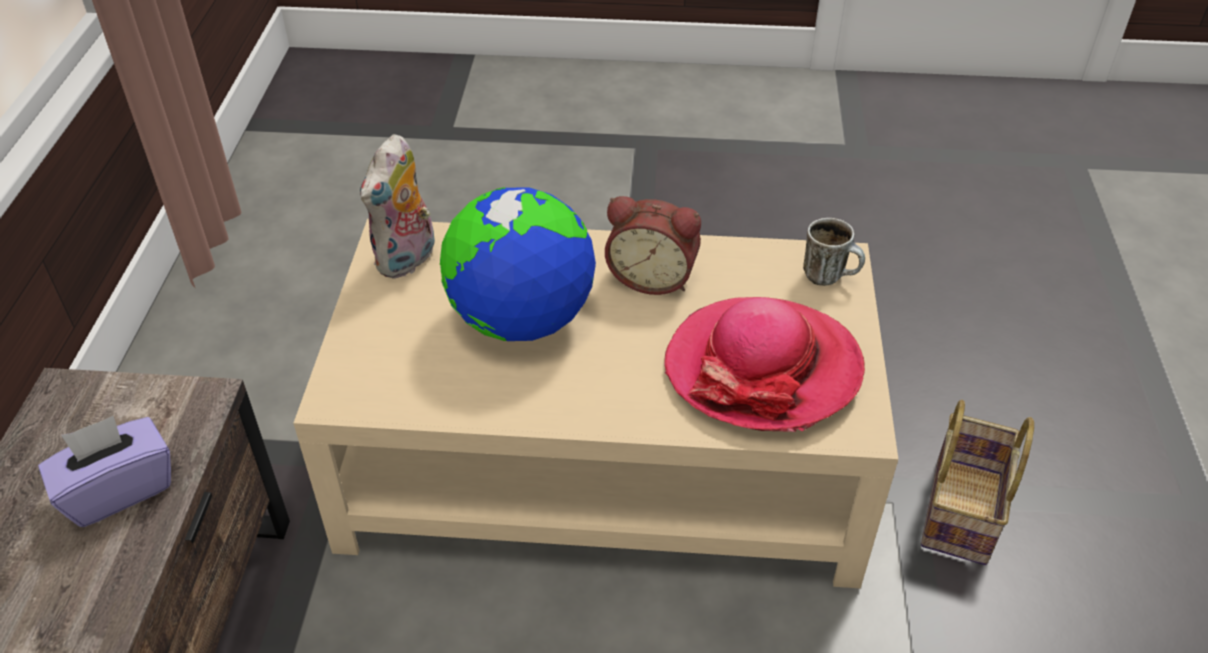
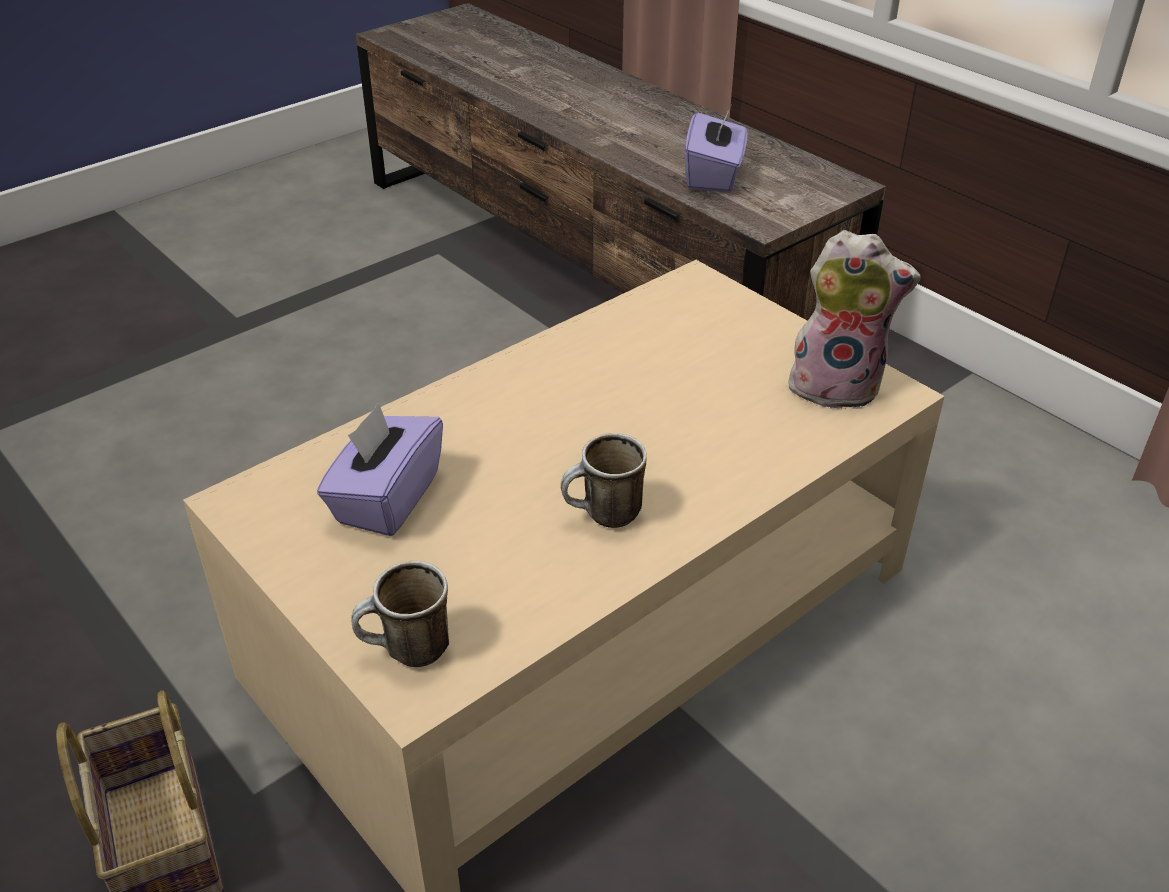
camera: 135 degrees right, 5 degrees down
plush toy [360,134,435,279] -> plush toy turned 120 degrees clockwise [786,230,921,409]
globe [440,187,596,341] -> none
alarm clock [605,196,701,295] -> mug [561,433,647,528]
hat [664,297,865,432] -> purple tissue box [317,403,443,536]

